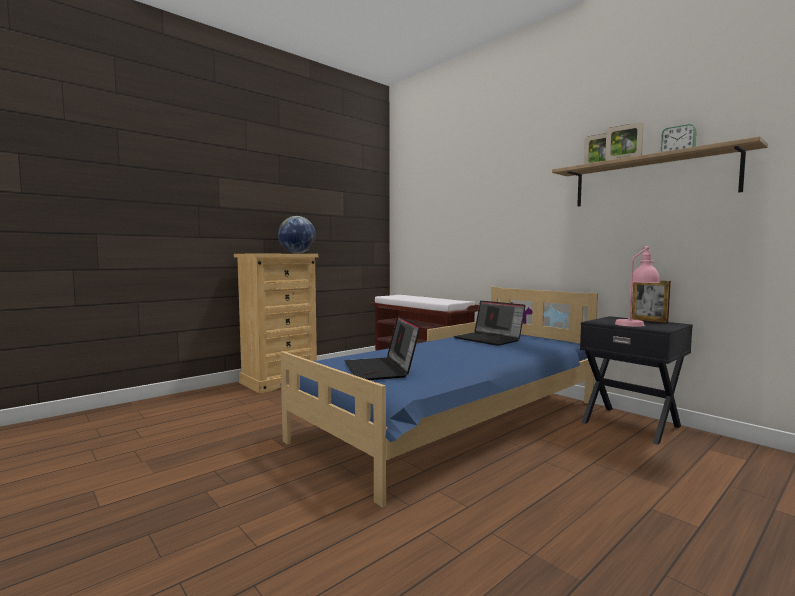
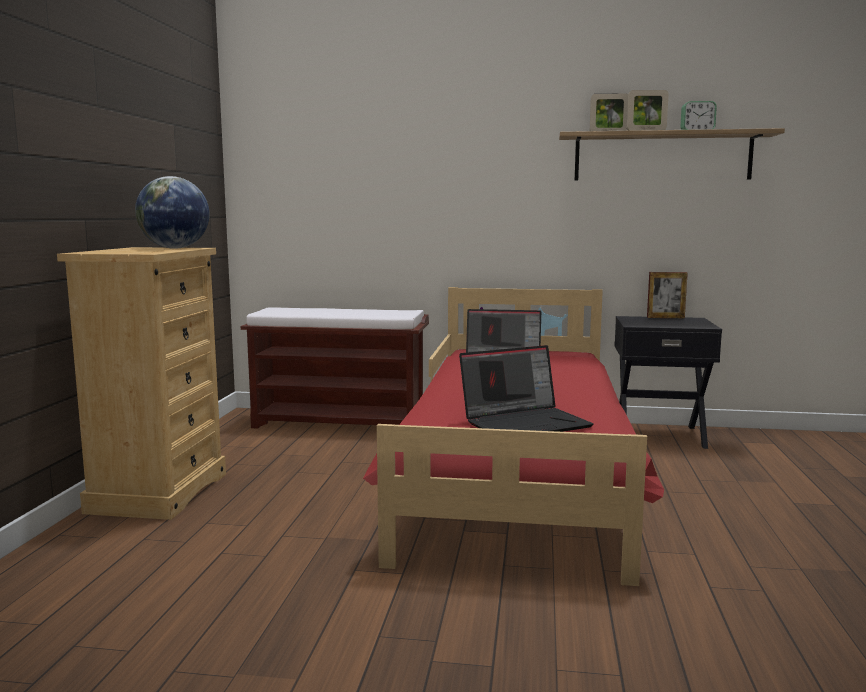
camera: 40 degrees left, 5 degrees up
blue bed [280,287,598,508] -> red bed [363,287,664,586]
laptop [344,316,421,380] -> laptop turned 60 degrees counterclockwise [459,345,593,432]
pink table lamp [615,246,660,327] -> none

